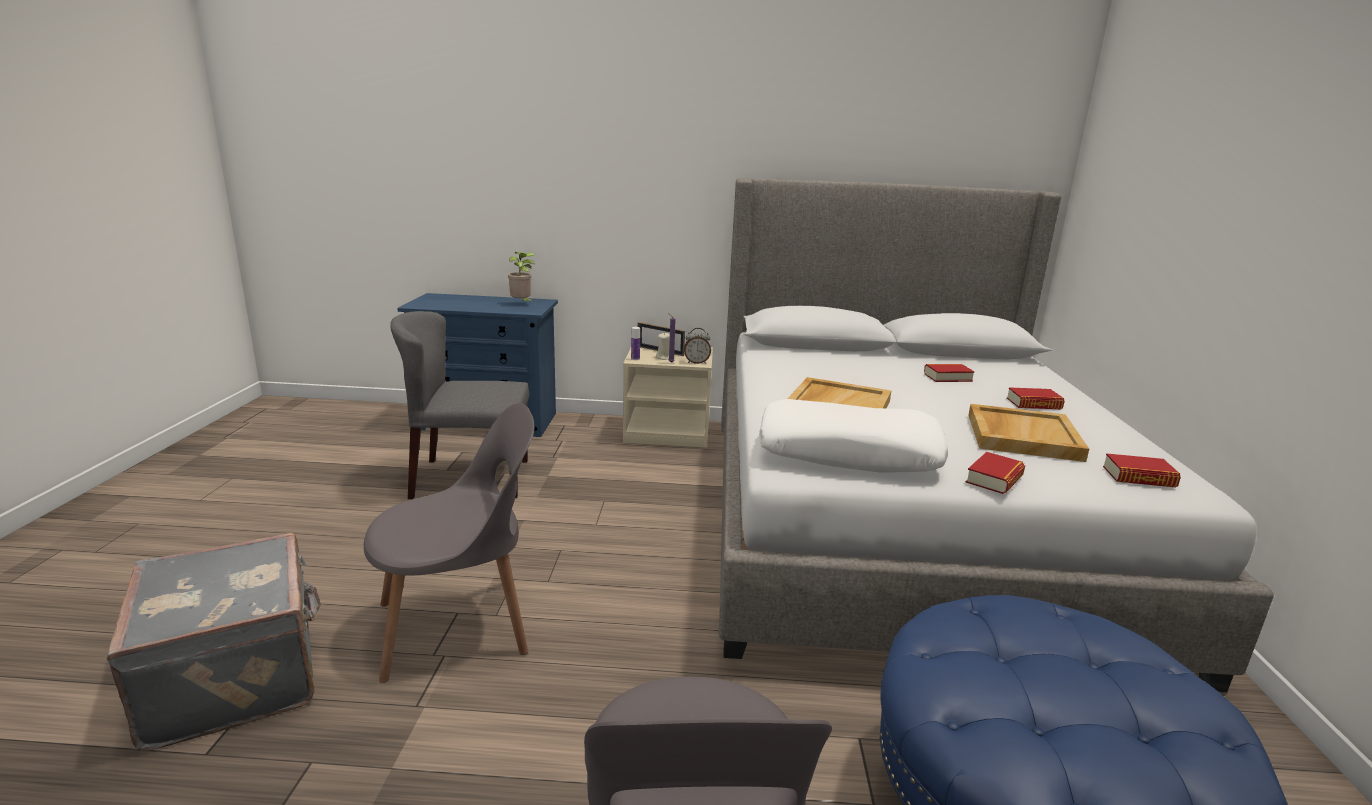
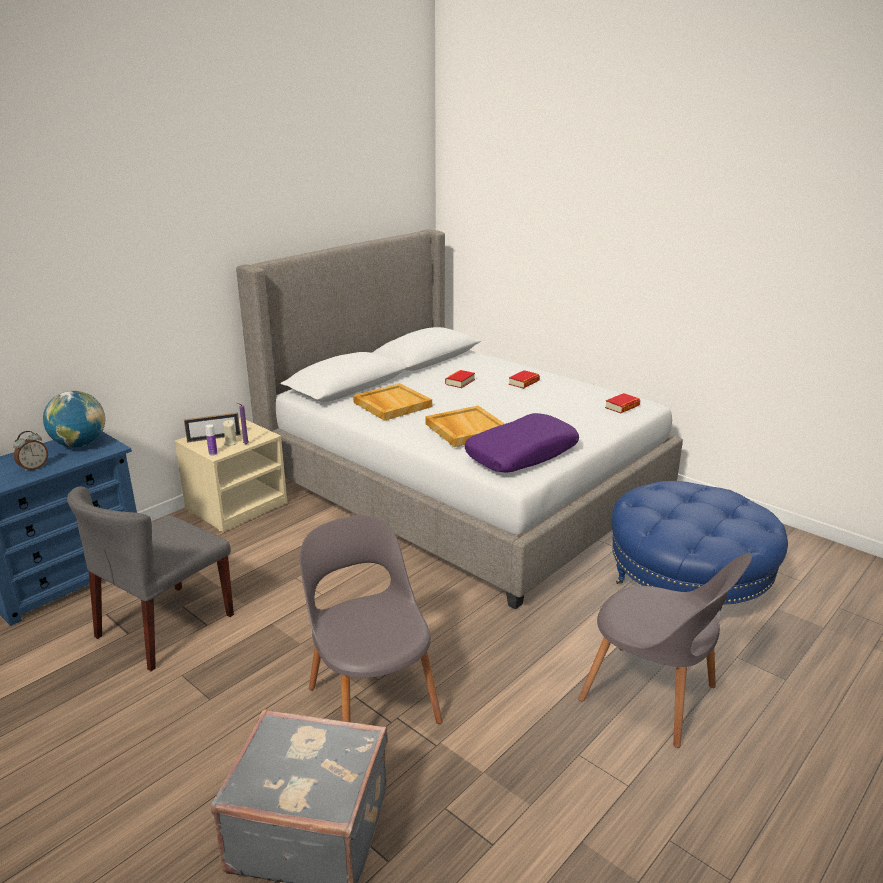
camera: 50 degrees left, 5 degrees up
grey chair [364,403,534,683] -> grey chair turned 45 degrees counterclockwise [300,515,443,724]
potted plant [508,252,536,301] -> globe [43,391,105,447]
alarm clock [684,328,711,364] -> alarm clock moved to [13,431,48,472]
white pillow [759,399,948,473] -> purple pillow [464,413,579,473]
book [966,452,1025,494] -> none
beige tray [968,404,1089,462] -> beige tray moved to [353,383,432,421]

